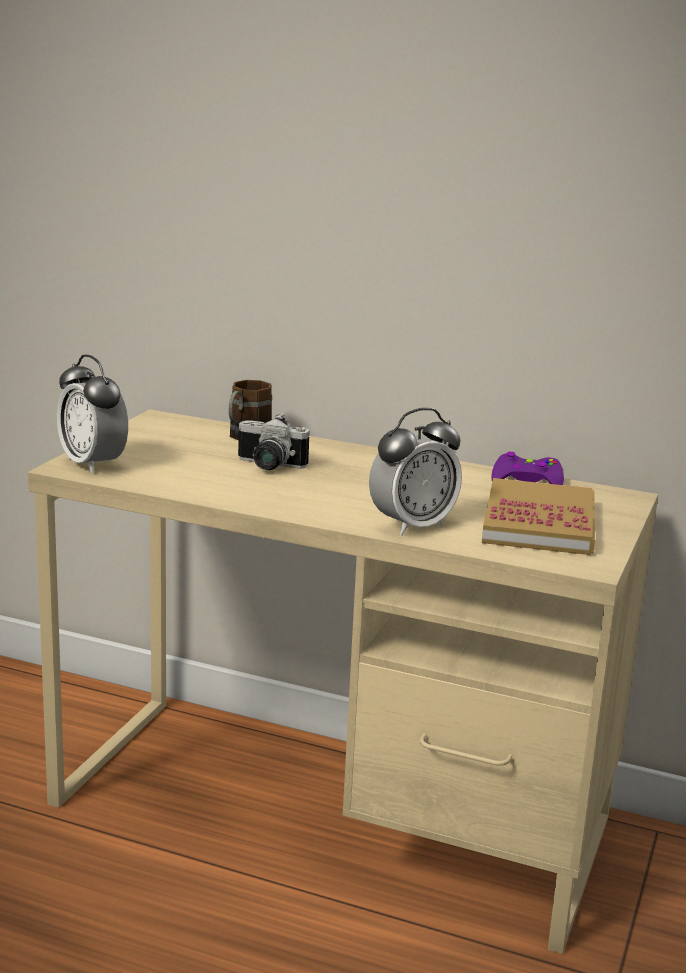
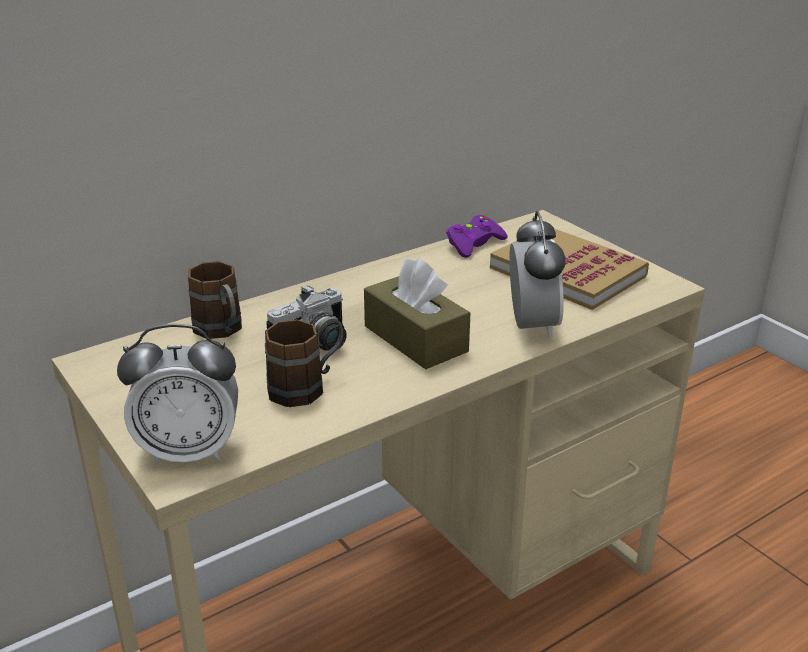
camera: 55 degrees left, 10 degrees up
none -> brown mug [265,317,343,407]
none -> brown tissue box [364,258,470,369]

